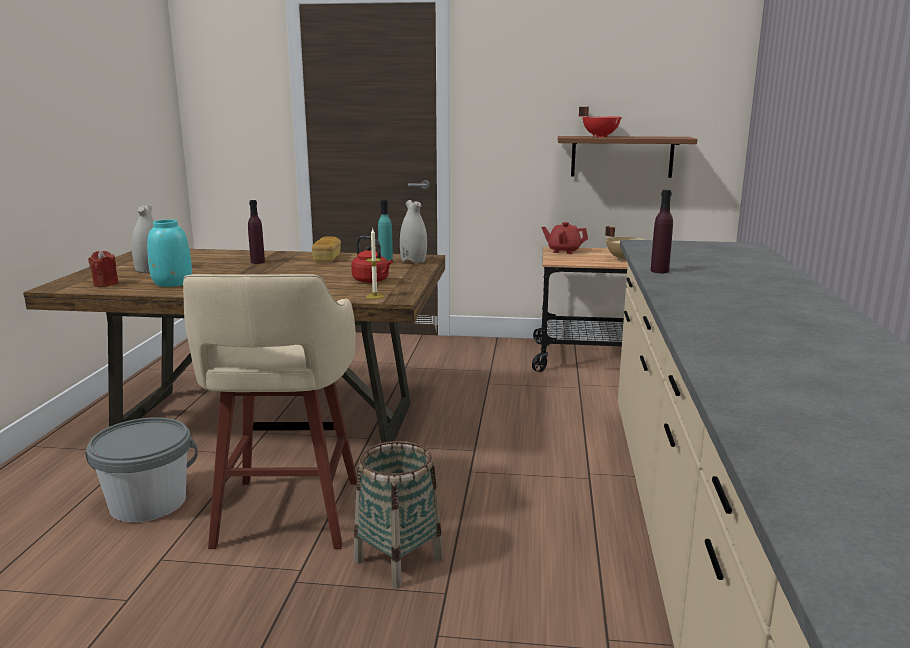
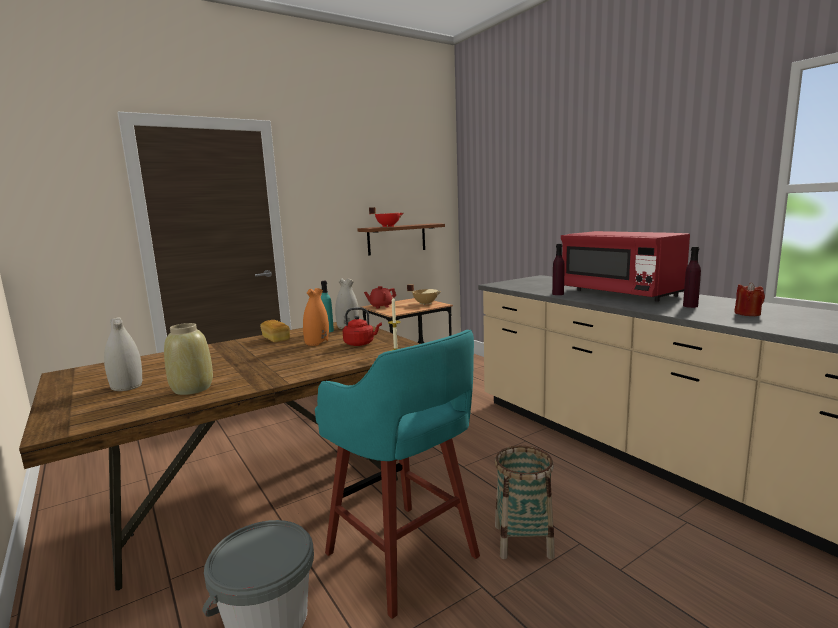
camera: 40 degrees left, 5 degrees down
red candle [88,250,119,287] -> red candle moved to [734,282,765,316]
turquoise vase [147,219,192,287] -> beige vase [164,323,213,395]
beige stool [183,274,357,549] -> turquoise stool [315,330,480,619]
purple bottle [248,200,265,264] -> purple bottle moved to [683,246,701,308]
none -> orange vase [303,288,329,346]
none -> red microwave [561,231,690,302]

